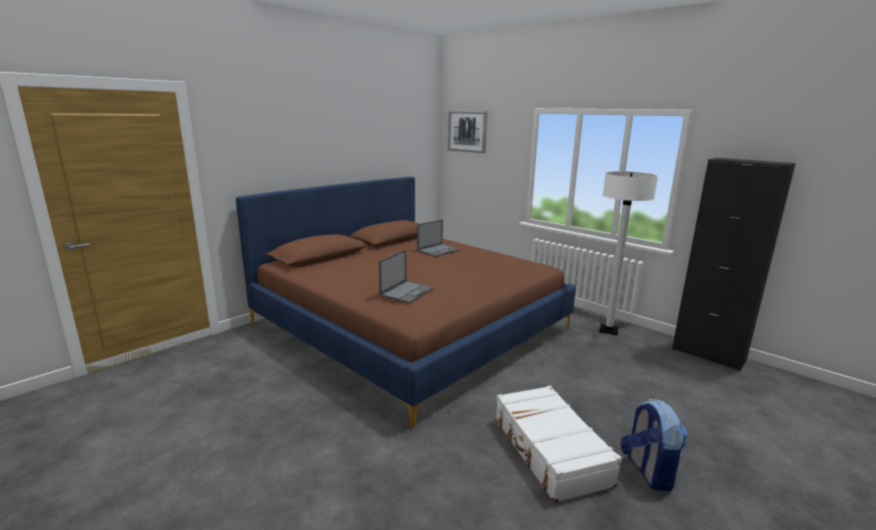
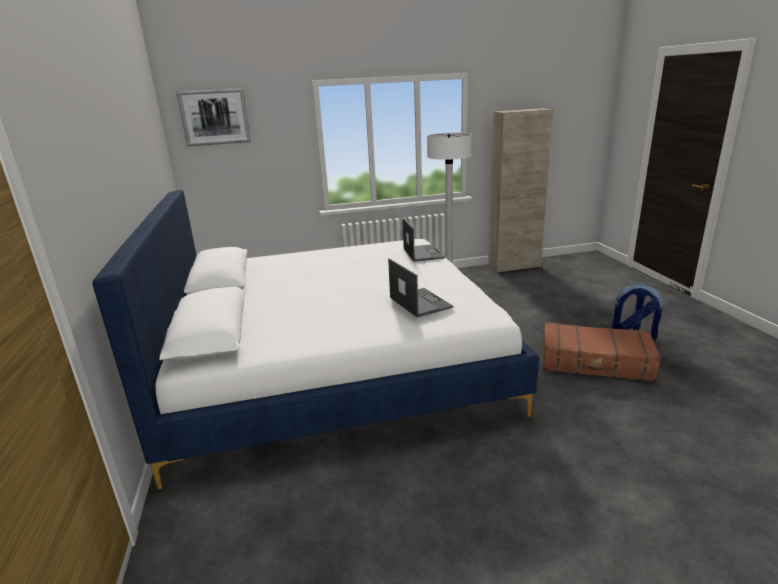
camera: 55 degrees left, 5 degrees up
brown bed [236,177,576,429] -> white bed [92,190,539,489]
laptop [417,219,460,257] -> laptop moved to [403,218,445,262]
white suitcase [496,386,622,503] -> brown suitcase [543,322,661,382]
black cabinet [672,158,796,371] -> beige cabinet [488,108,553,273]

